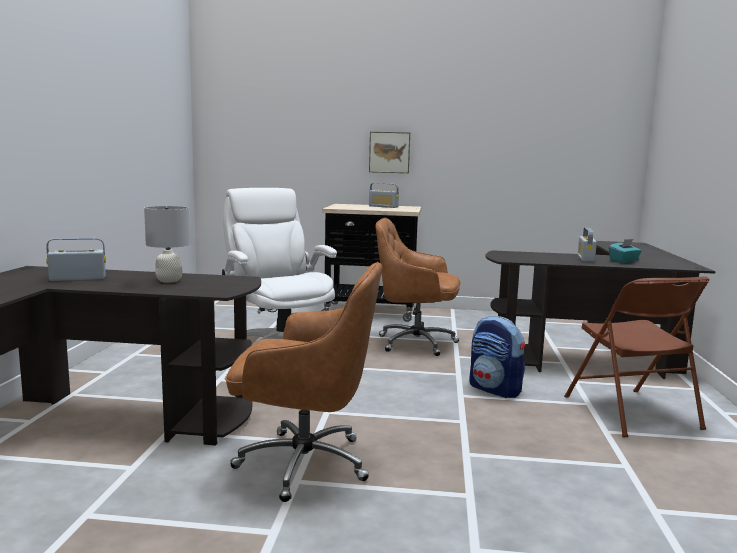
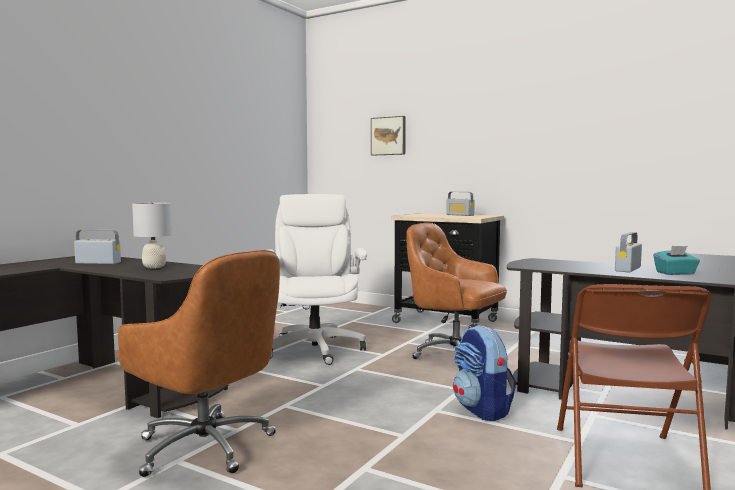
camera: 25 degrees right, 5 degrees down
picture [369,132,410,173] -> picture moved to [371,116,406,156]

